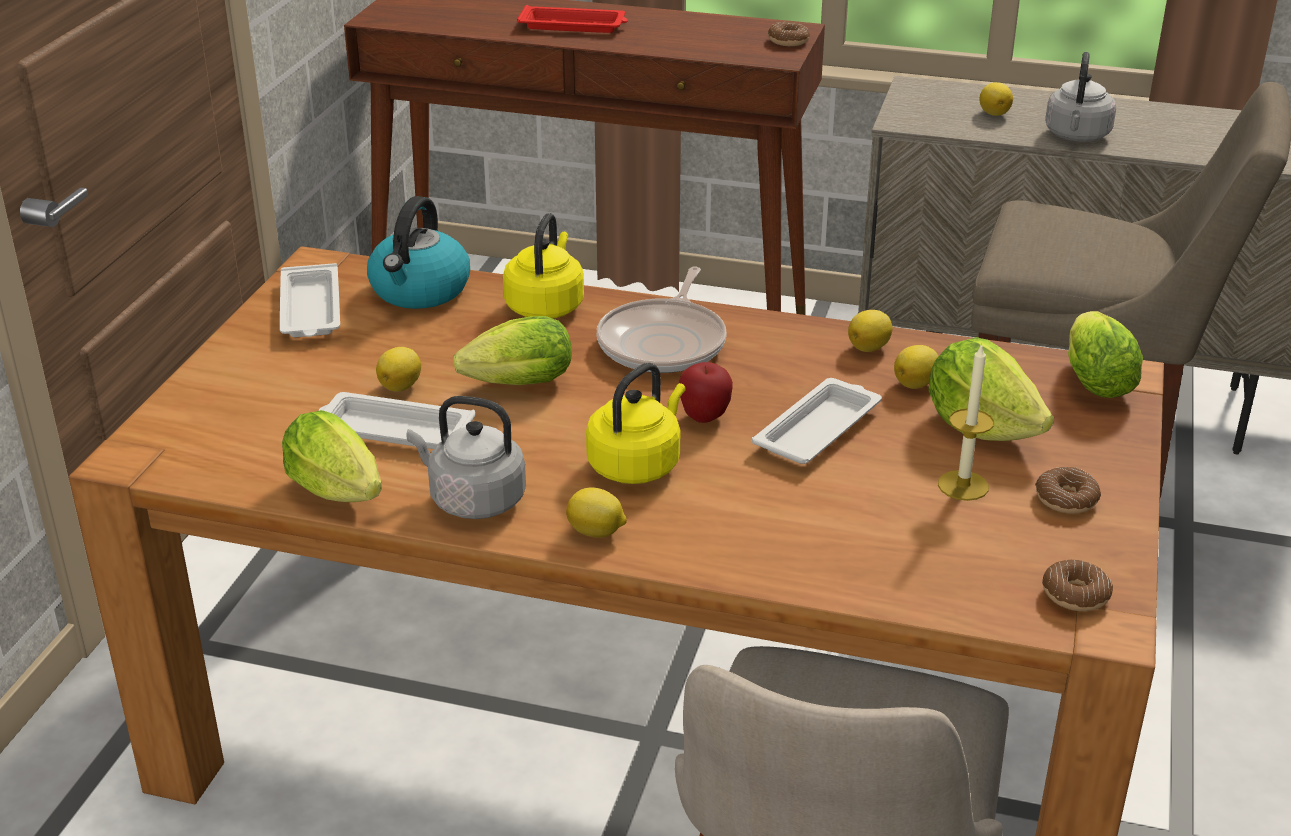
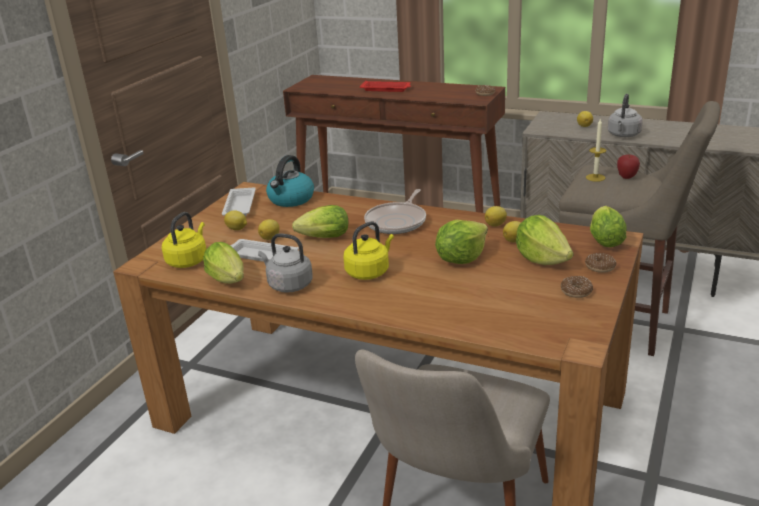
camera: 10 degrees right, 5 degrees down
yellow kettle [503,213,584,319] -> yellow kettle moved to [162,212,206,268]
lemon [566,488,627,538] -> lemon moved to [224,210,247,230]
apple [679,362,733,423] -> apple moved to [617,154,640,179]
white tray [752,378,882,464] -> lettuce [435,220,488,264]
candle [938,343,994,501] -> candle moved to [586,119,606,182]
donut [1042,559,1113,611] -> donut moved to [585,253,617,273]

